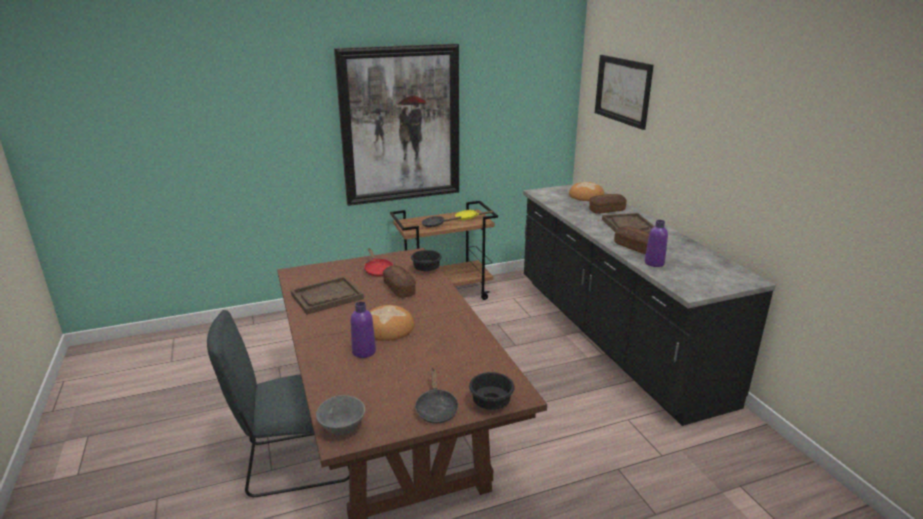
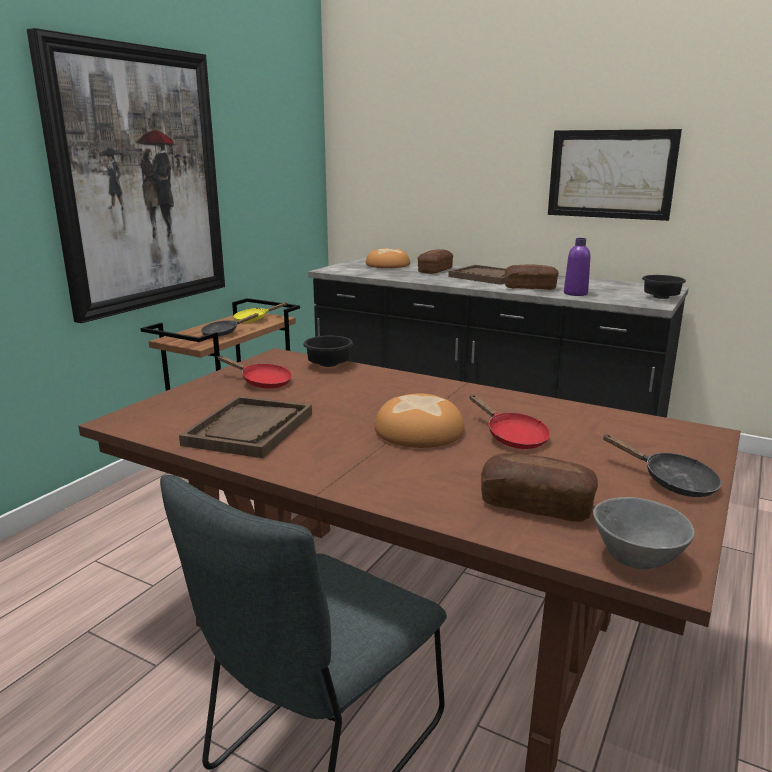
camera: 40 degrees left, 5 degrees down
purple bottle [351,302,376,358] -> none
bread [382,265,416,298] -> bread moved to [481,453,598,522]
black bowl [469,372,515,410] -> black bowl moved to [642,275,686,299]
picture [595,55,654,130] -> picture moved to [548,129,682,221]
none -> red frying pan [469,395,550,449]

